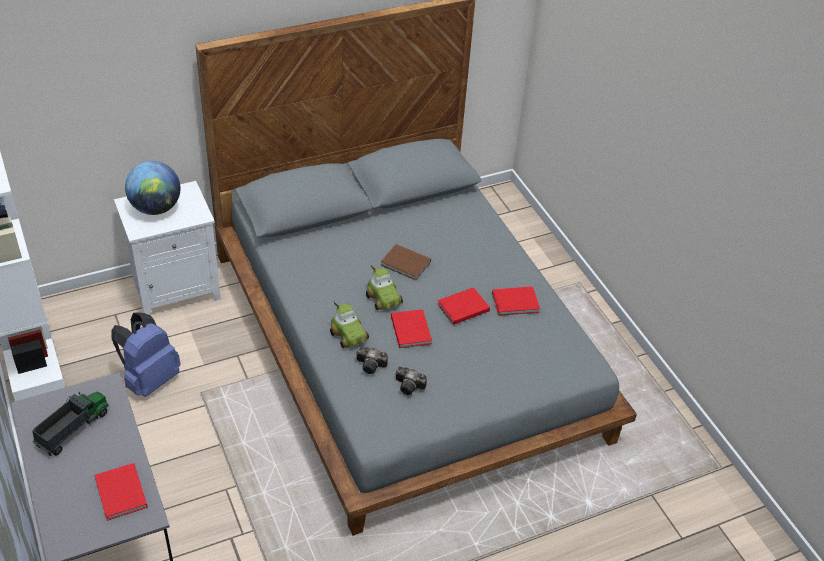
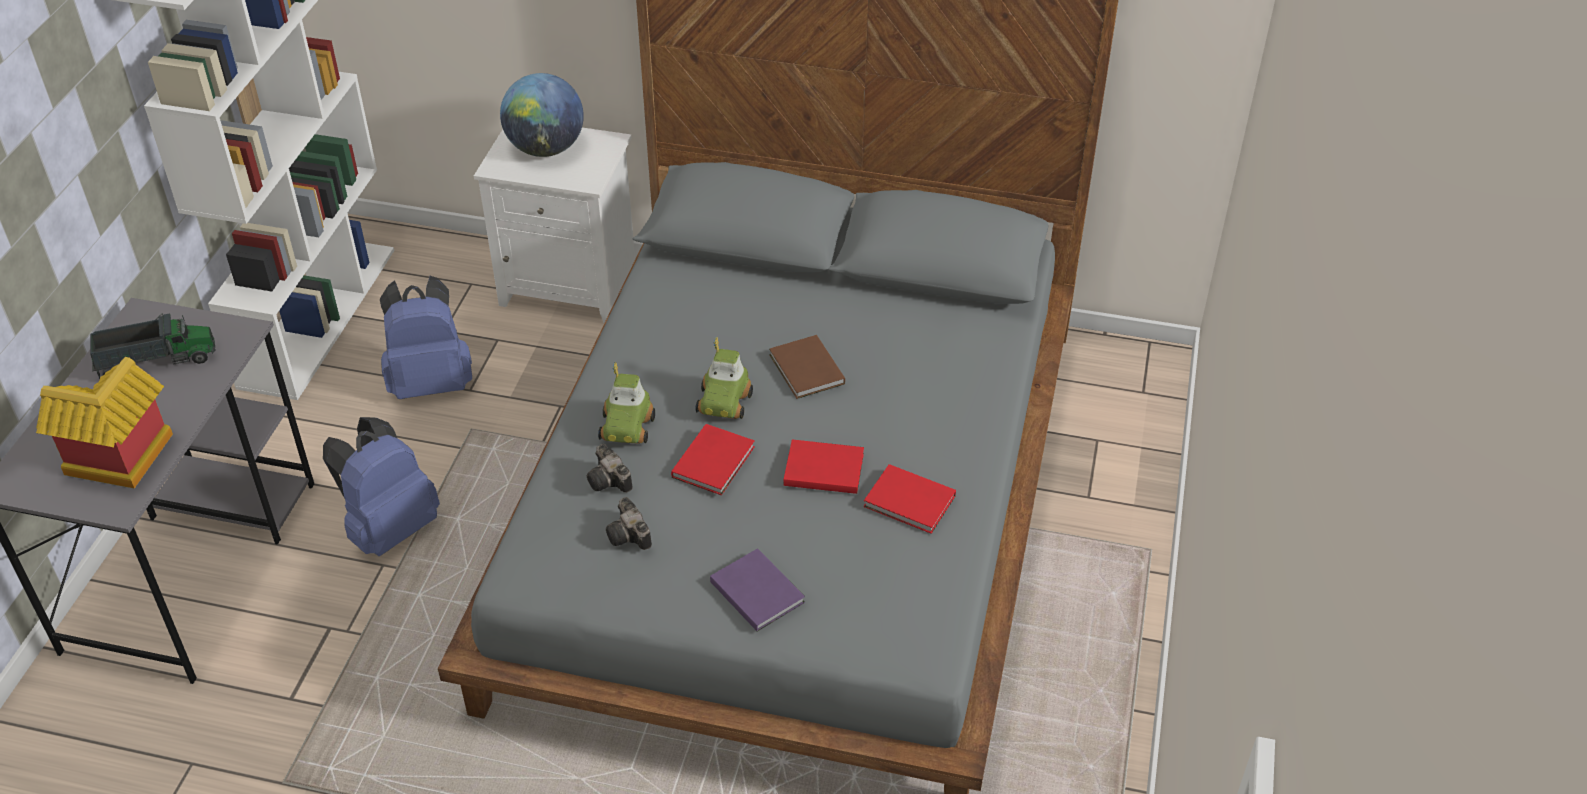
camera: 40 degrees right, 0 degrees up
red book [94,463,148,521] -> toy house [36,357,173,489]
none -> blue backpack [323,417,440,556]
none -> purple book [710,548,805,631]

